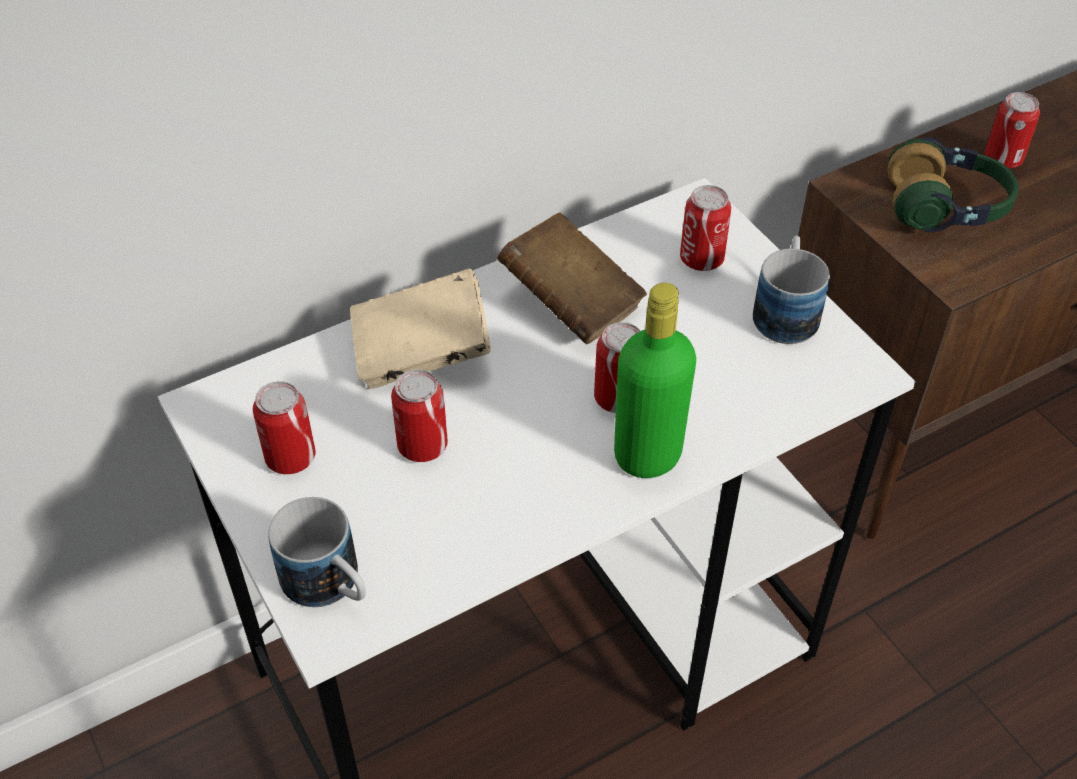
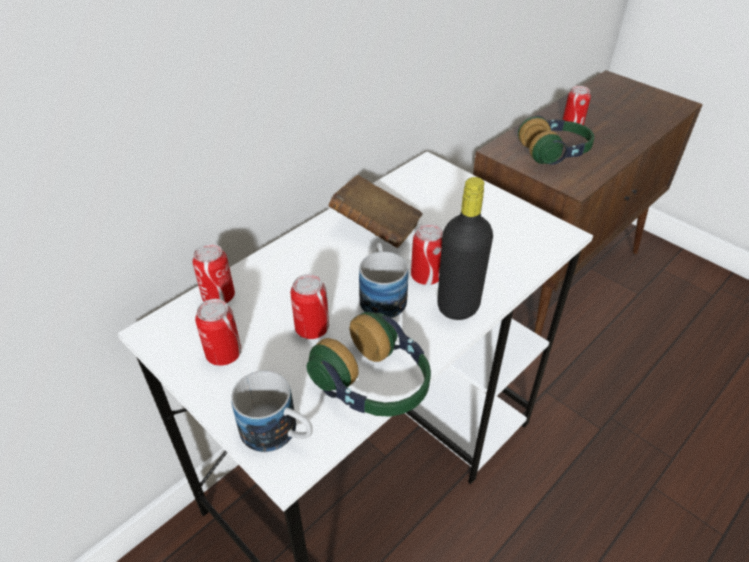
camera: 15 degrees left, 5 degrees down
beige book [350,268,491,389] -> none
green bottle [614,283,696,478] -> black bottle [437,177,493,320]
can [680,185,731,271] -> can moved to [192,243,235,303]
mug [753,236,830,344] -> mug moved to [359,243,408,318]
none -> headphones [307,312,431,417]

